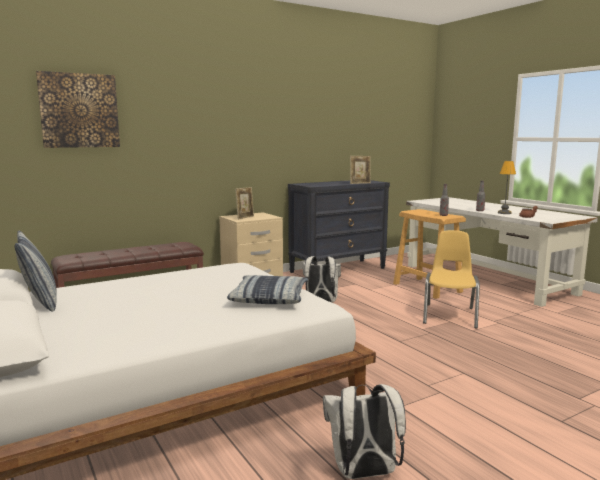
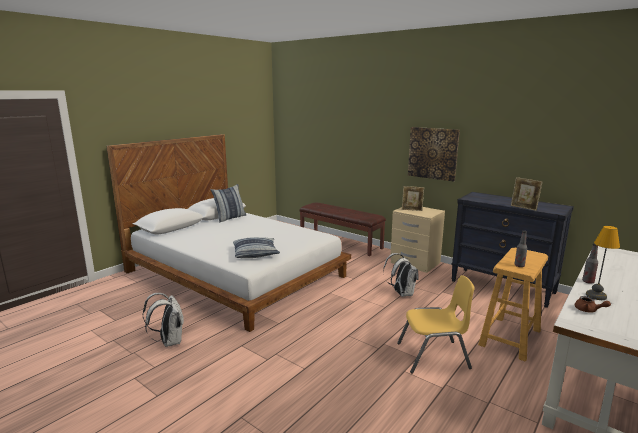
camera: 70 degrees right, 5 degrees up
picture [36,71,120,148] -> picture moved to [408,127,460,182]

